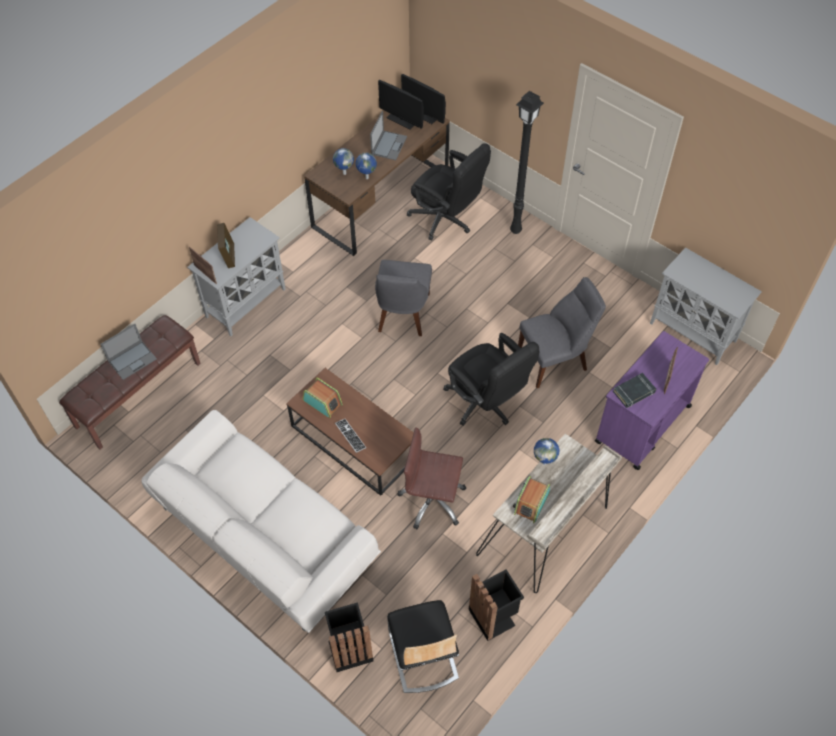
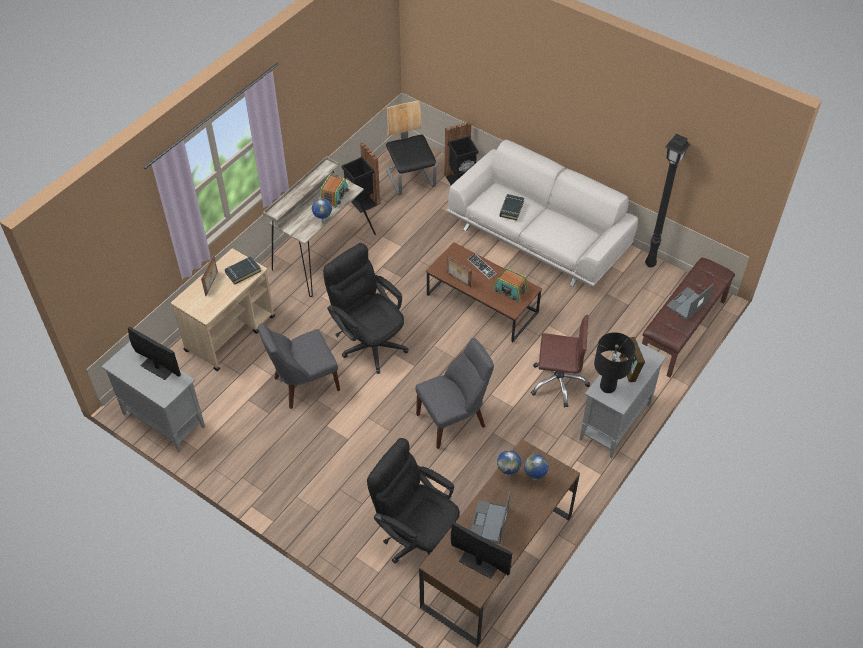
camera: 175 degrees right, 5 degrees down
picture frame [189,247,217,284] -> picture frame moved to [447,255,472,287]
grey chair [375,260,432,336] -> grey chair turned 60 degrees clockwise [416,338,494,449]
brown office chair [397,427,466,529] -> brown office chair moved to [531,315,590,408]
monitor [401,74,446,124] -> monitor moved to [128,326,181,380]
black floor lamp [510,91,544,234] -> black floor lamp moved to [645,134,691,268]
purple cart [595,331,709,470] -> beige cart [171,248,275,371]
none -> black book [500,194,524,221]
none -> black table lamp [594,332,635,393]

